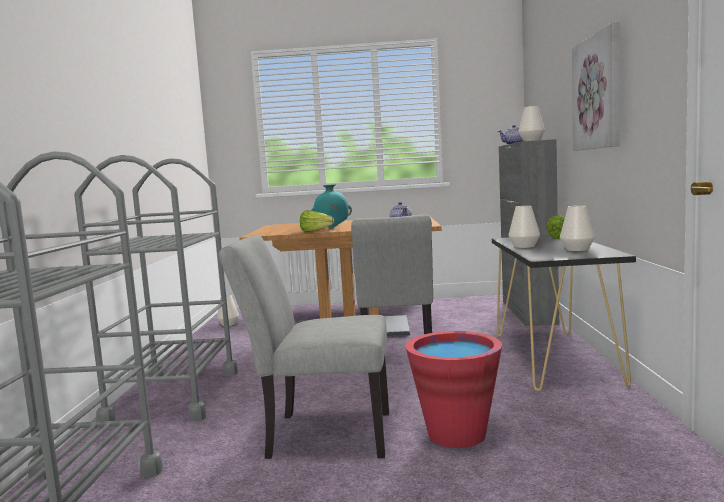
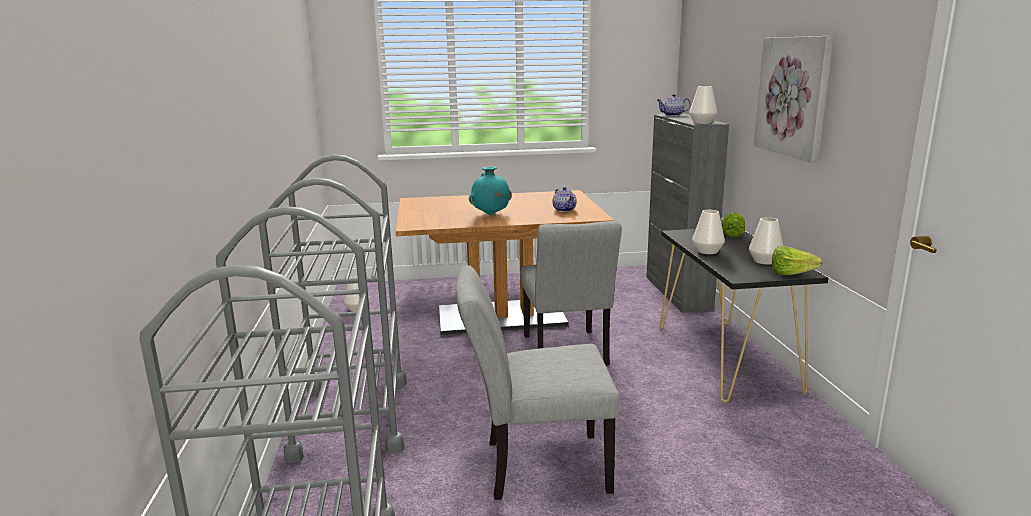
camera: 10 degrees left, 10 degrees up
lettuce [300,210,334,232] -> lettuce moved to [772,246,822,275]
red bucket [405,331,502,448] -> none

